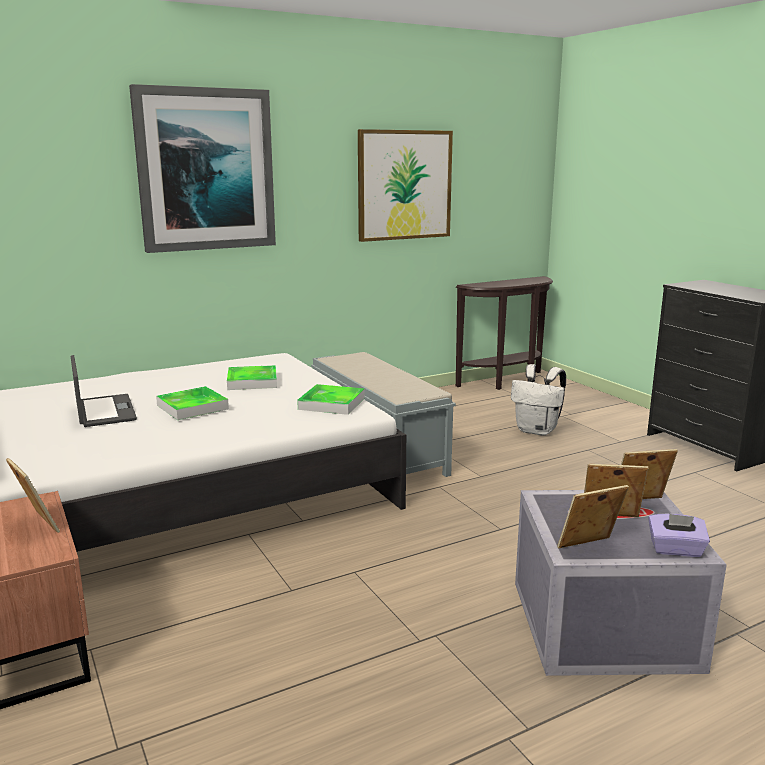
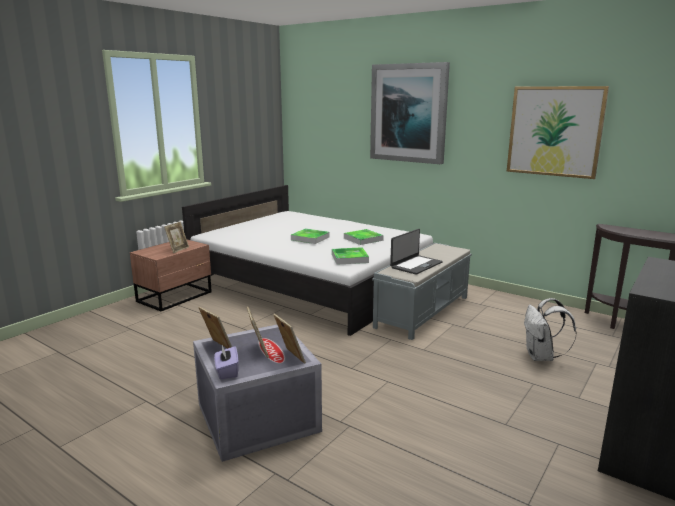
camera: 65 degrees right, 0 degrees up
laptop [71,355,137,427] -> laptop moved to [390,229,443,275]

